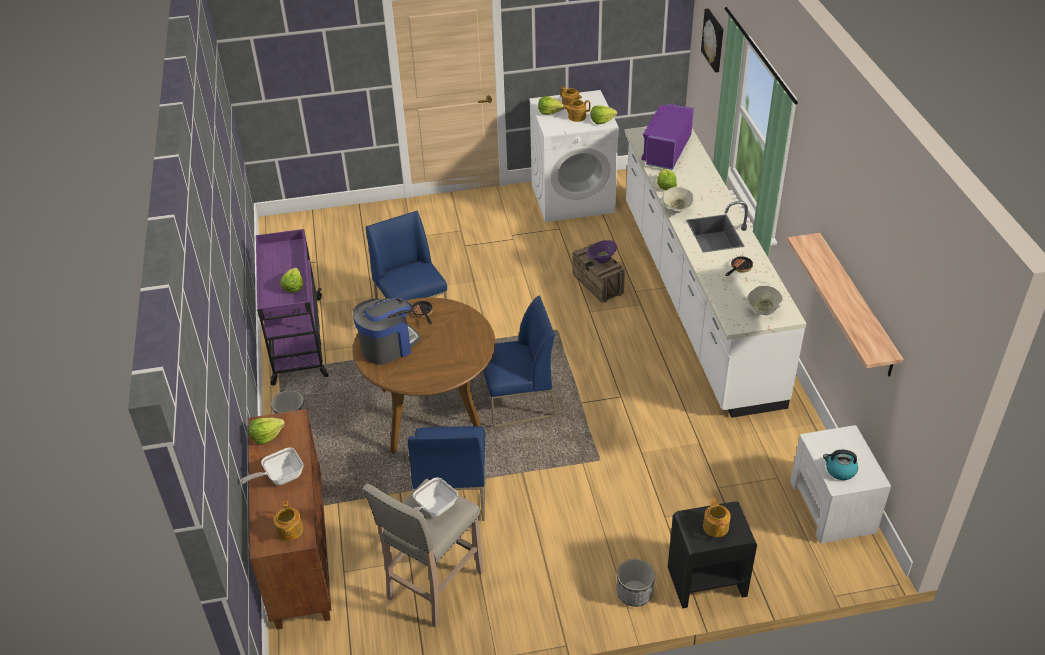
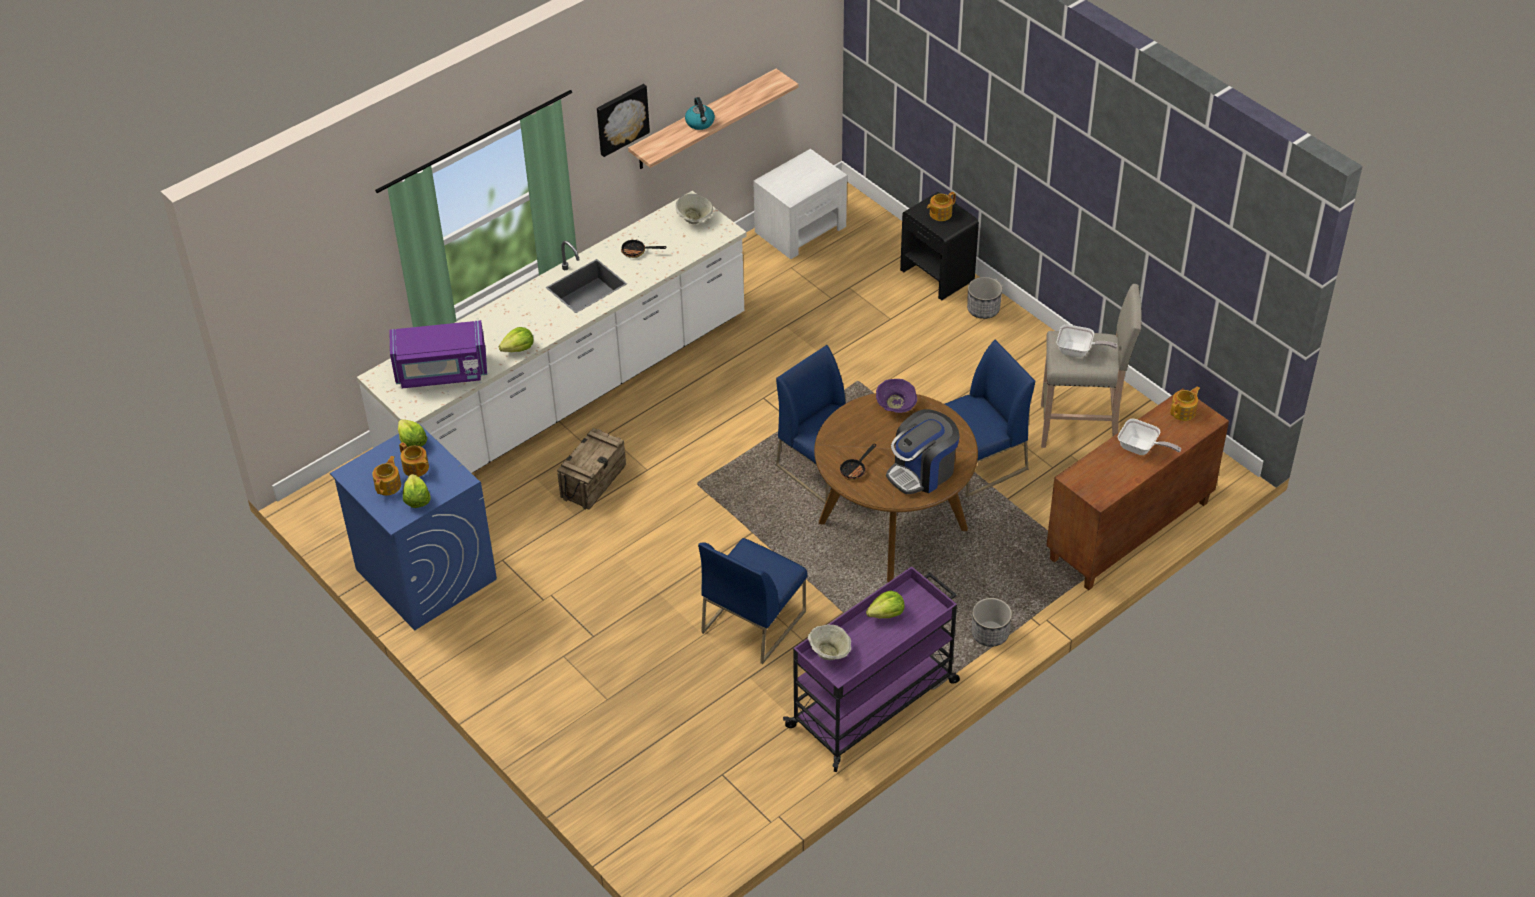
camera: 120 degrees left, 5 degrees up
lettuce [248,418,285,445] -> none
coffee machine [353,297,420,365] -> coffee machine turned 60 degrees counterclockwise [886,409,960,494]
white washing machine [529,90,618,222] -> blue washing machine [330,423,497,631]
purple bowl [586,240,617,263] -> purple bowl moved to [876,379,917,413]
beige bowl [662,187,695,213] -> beige bowl moved to [808,624,851,660]
picture [701,9,724,73] -> picture moved to [597,84,650,157]
kettle [823,450,858,480] -> kettle moved to [685,97,715,130]

